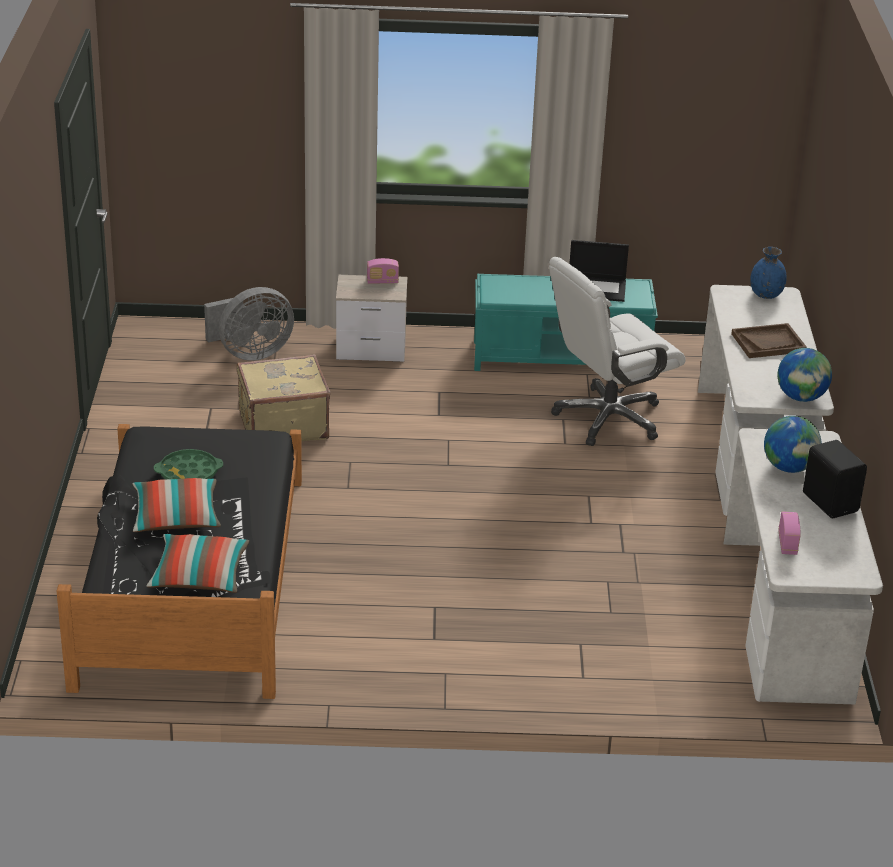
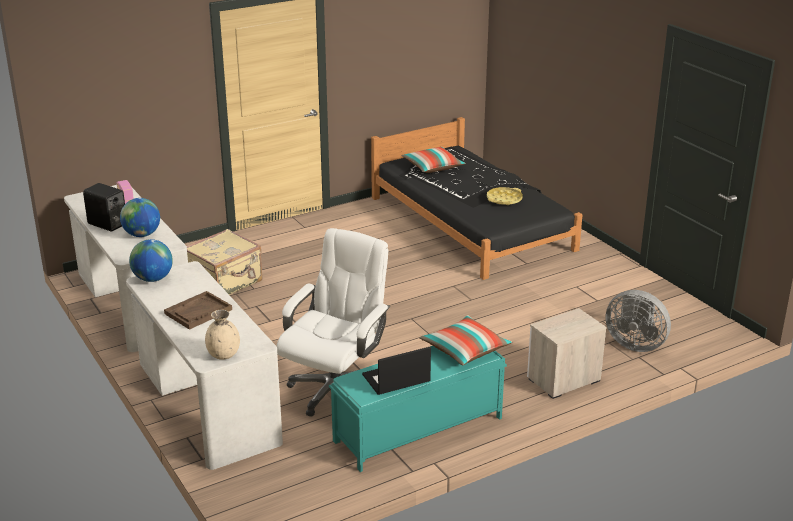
camera: 150 degrees right, 5 degrees down
pillow [132,478,221,532] -> pillow moved to [419,315,512,365]
green tray [154,449,223,479] -> yellow tray [487,187,523,205]
grey fan [204,287,294,361] -> grey fan turned 90 degrees counterclockwise [605,290,671,352]
beige suitcase [237,354,331,441] -> beige suitcase moved to [187,229,263,295]
radio [367,258,399,284] -> none
blue vase [750,247,787,299] -> beige vase [205,310,240,360]

